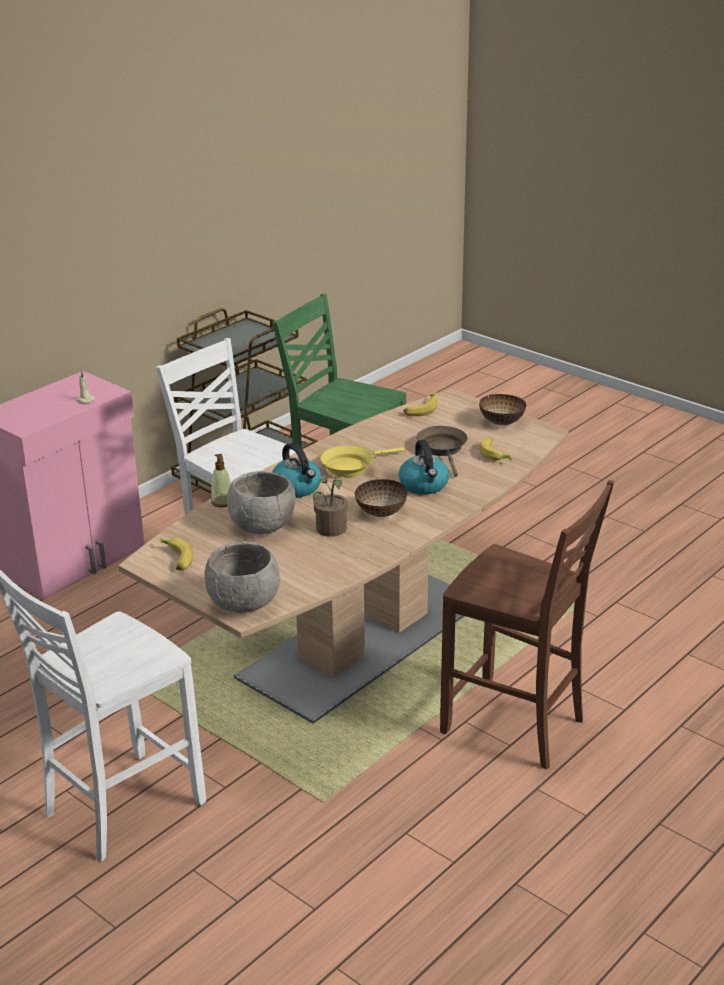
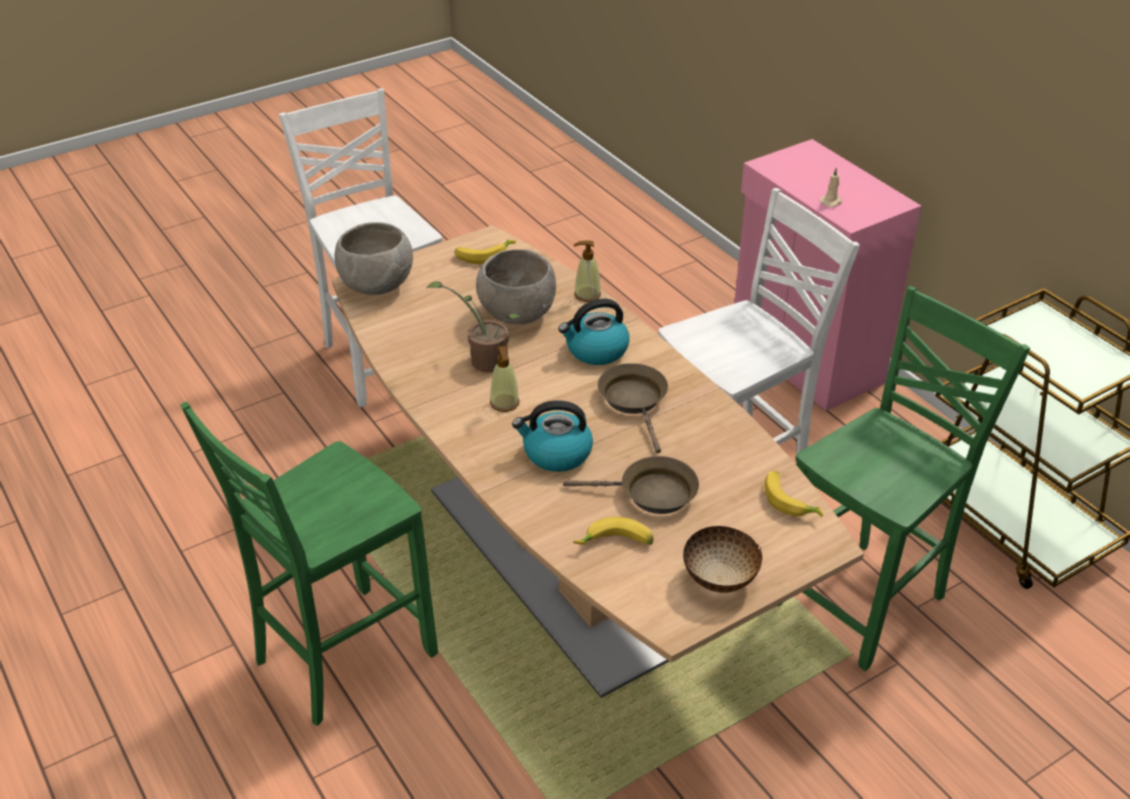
camera: 105 degrees right, 10 degrees up
yellow frying pan [320,446,405,477] -> brown frying pan [598,363,668,453]
bowl [355,479,407,517] -> soap dispenser [490,346,519,412]
brown chair [440,480,614,769] -> green chair [180,402,438,726]

